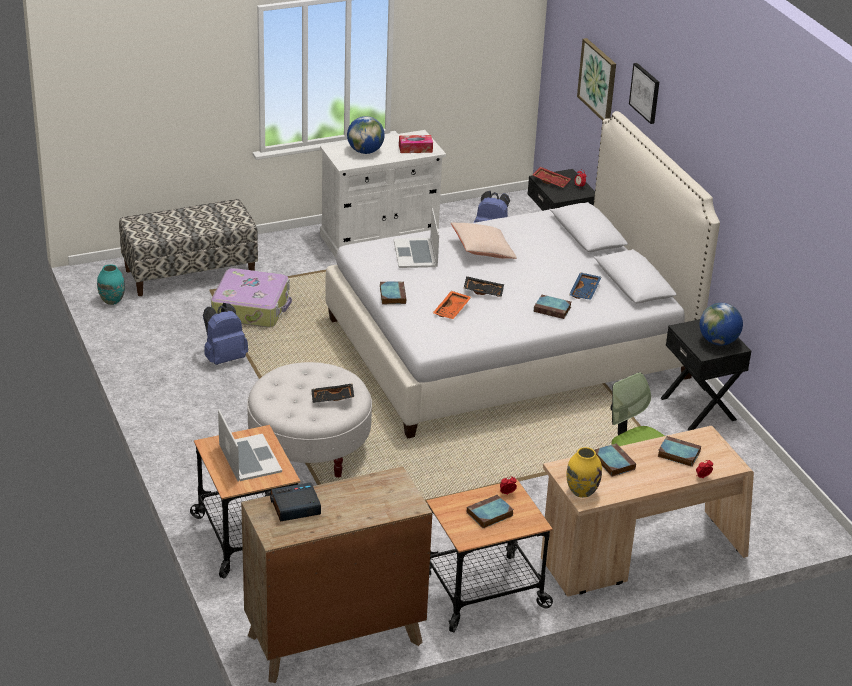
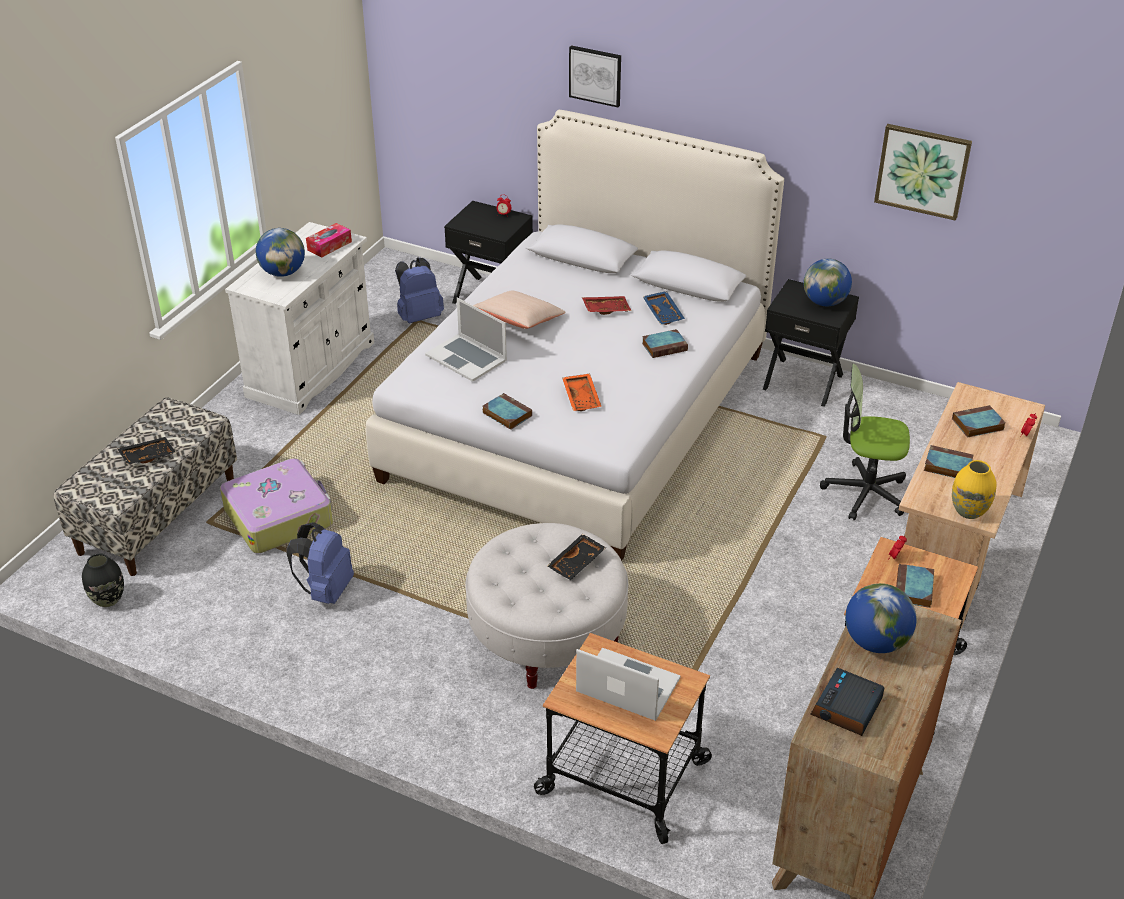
camera: 40 degrees left, 5 degrees up
turquoise vase [97,264,125,305] -> black vase [82,554,124,607]
black tray [464,276,504,297] -> black tray moved to [118,437,176,465]
red tray [532,167,571,188] -> red tray moved to [582,296,632,315]
picture [577,38,616,121] -> picture moved to [874,124,972,221]
none -> globe [845,583,917,653]

